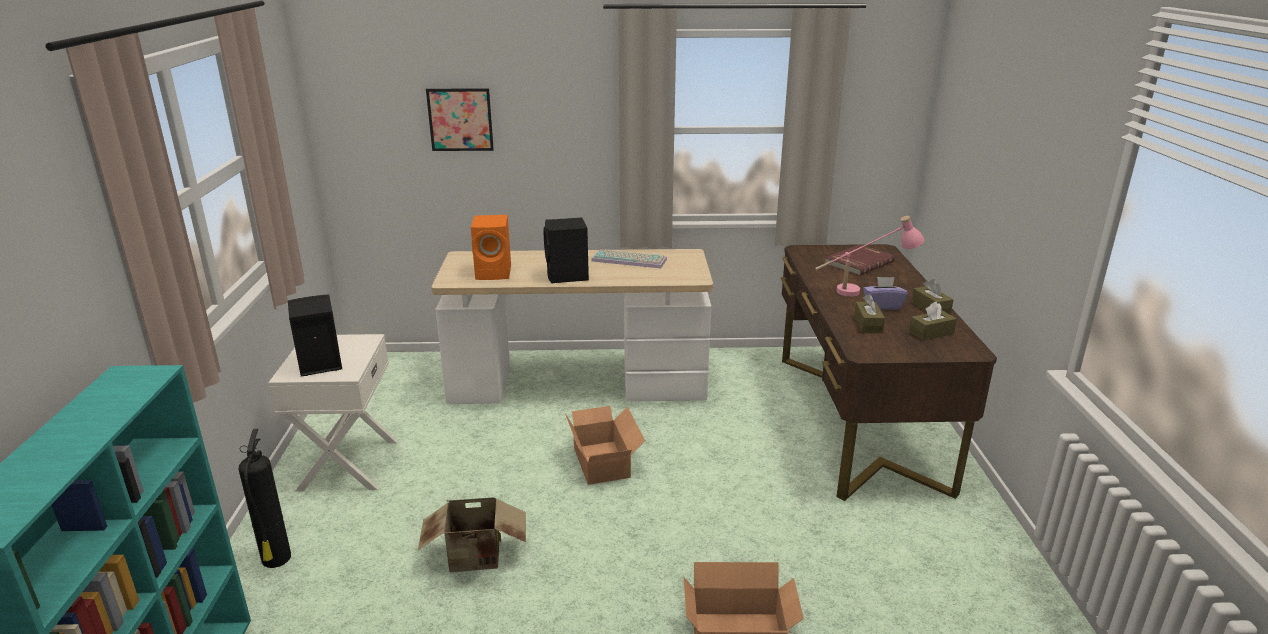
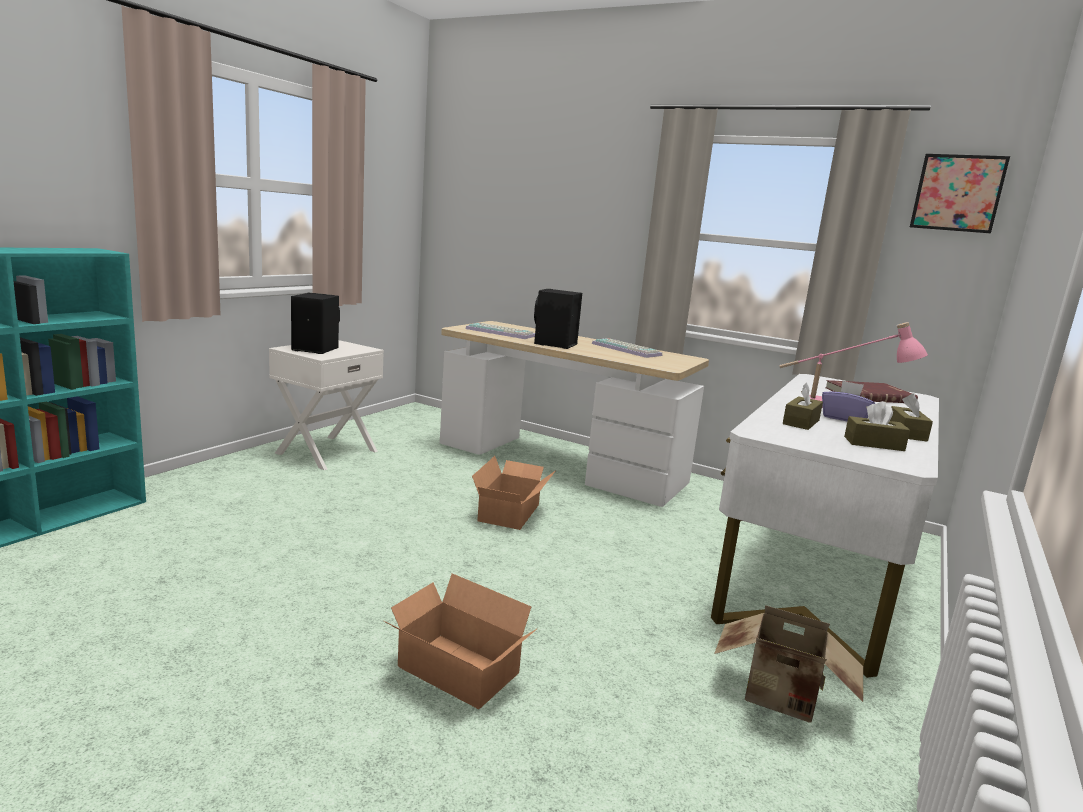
camera: 30 degrees right, 10 degrees down
fire extinguisher [239,429,291,568] -> none
cardboard box [418,497,526,572] -> cardboard box moved to [714,605,863,723]
picture [426,88,494,151] -> picture moved to [910,154,1010,233]
orange speaker [471,215,511,280] -> keyboard [466,323,535,339]
brown desk [780,244,997,501] -> white desk [711,374,939,678]

